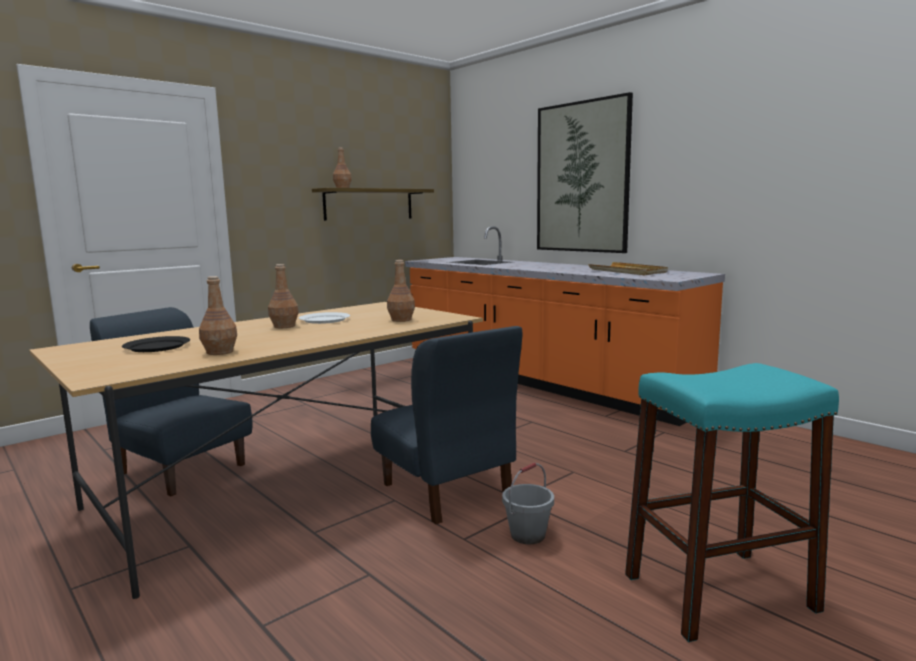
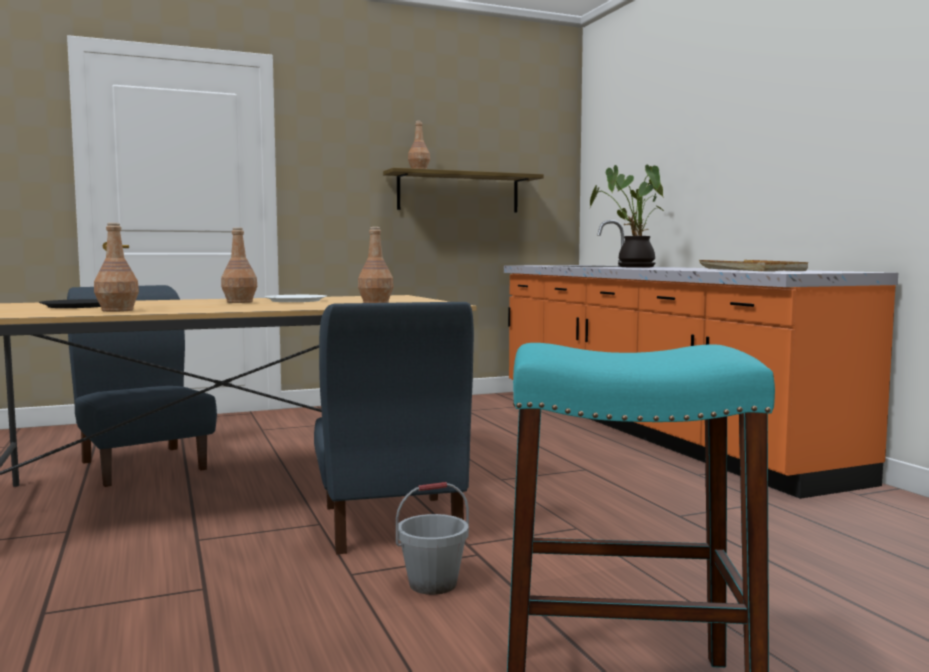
camera: 20 degrees right, 5 degrees down
picture [537,92,633,253] -> none
none -> potted plant [590,165,665,267]

